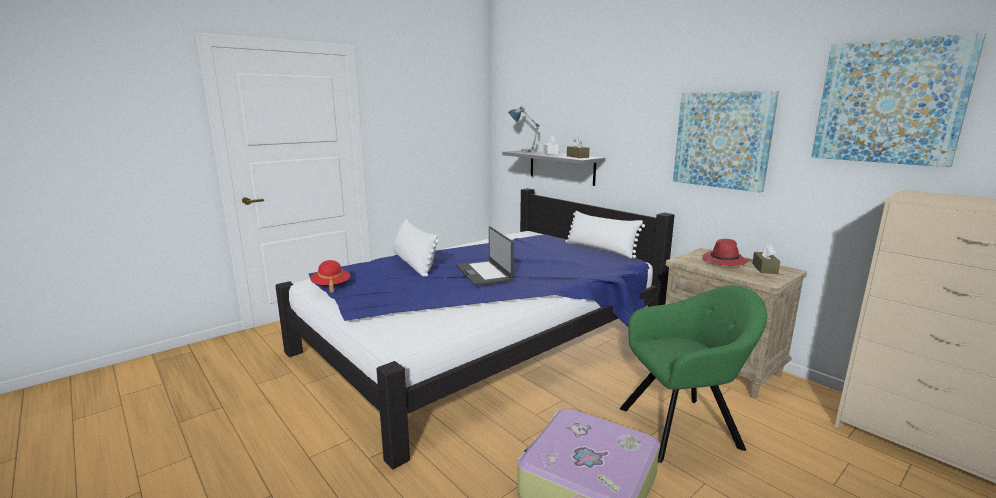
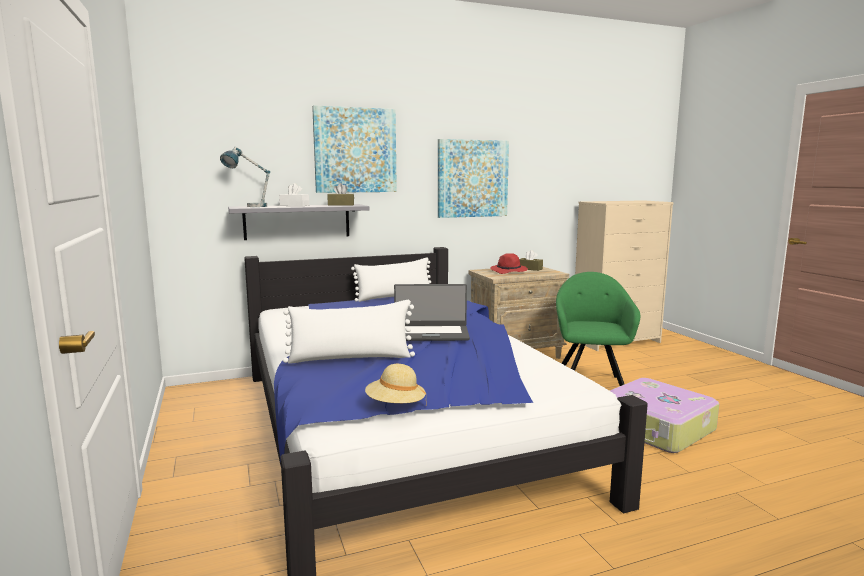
camera: 70 degrees left, 5 degrees down
red hat [310,260,350,293] -> beige hat [365,364,427,404]
picture [811,33,986,167] -> picture moved to [312,105,397,193]

